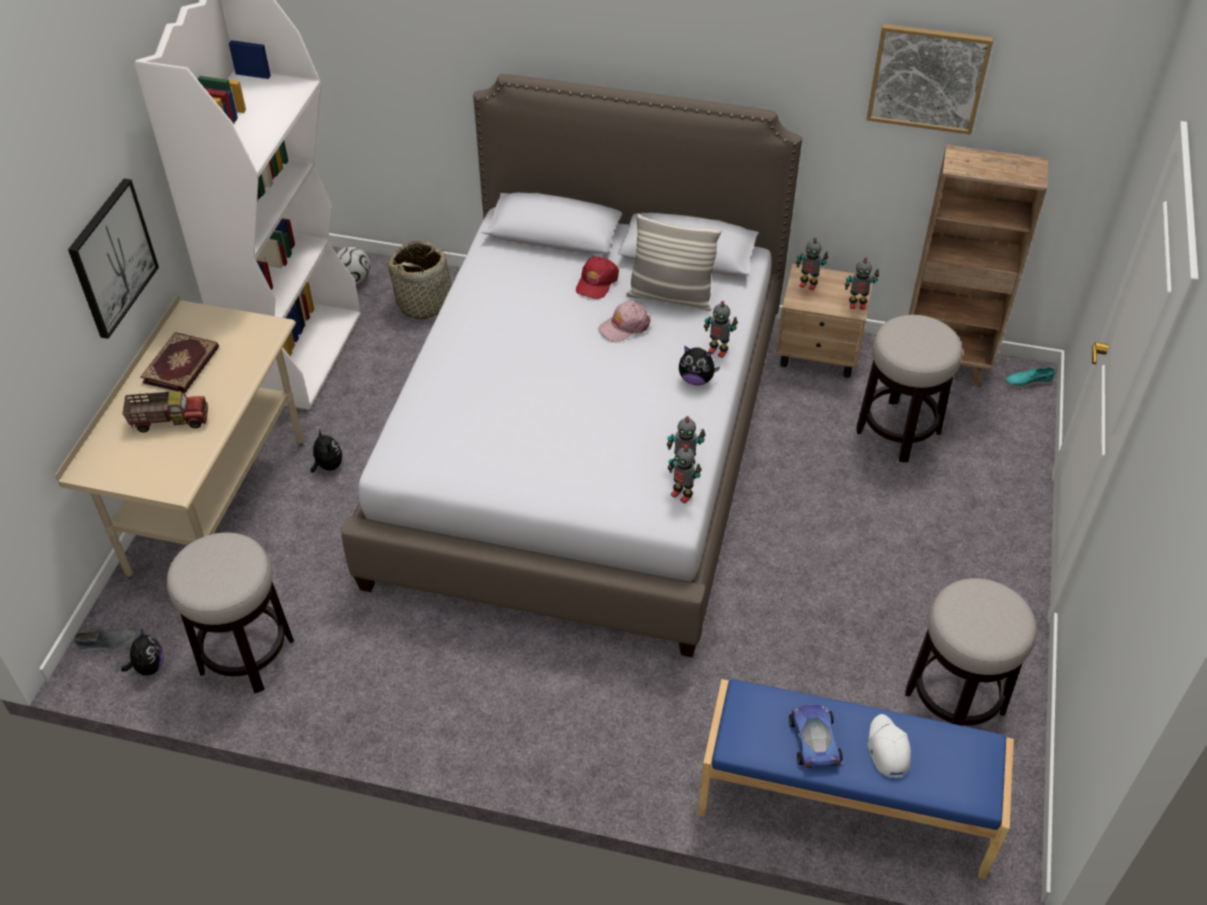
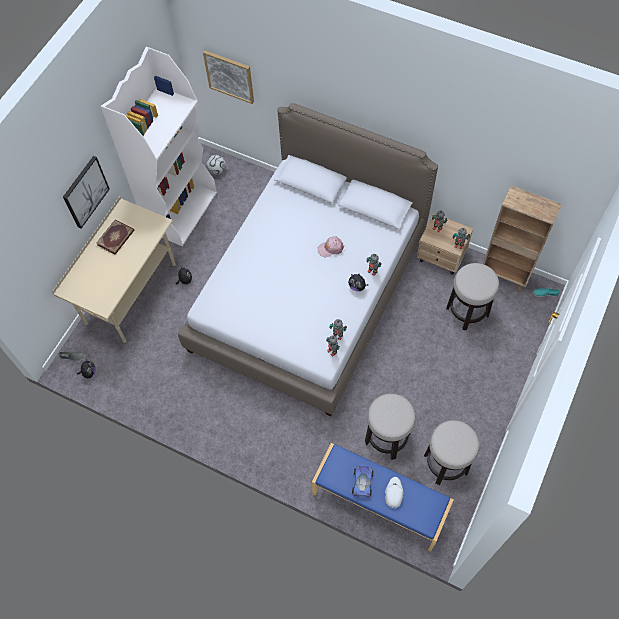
camera: 15 degrees right, 15 degrees up
toy truck [122,391,208,433] -> none
stool [167,532,294,693] -> stool moved to [365,393,416,460]
basket [388,240,459,319] -> none
red cap [576,257,619,299] -> none
pillow [626,214,722,311] -> none
picture [866,24,993,135] -> picture moved to [203,50,254,104]

